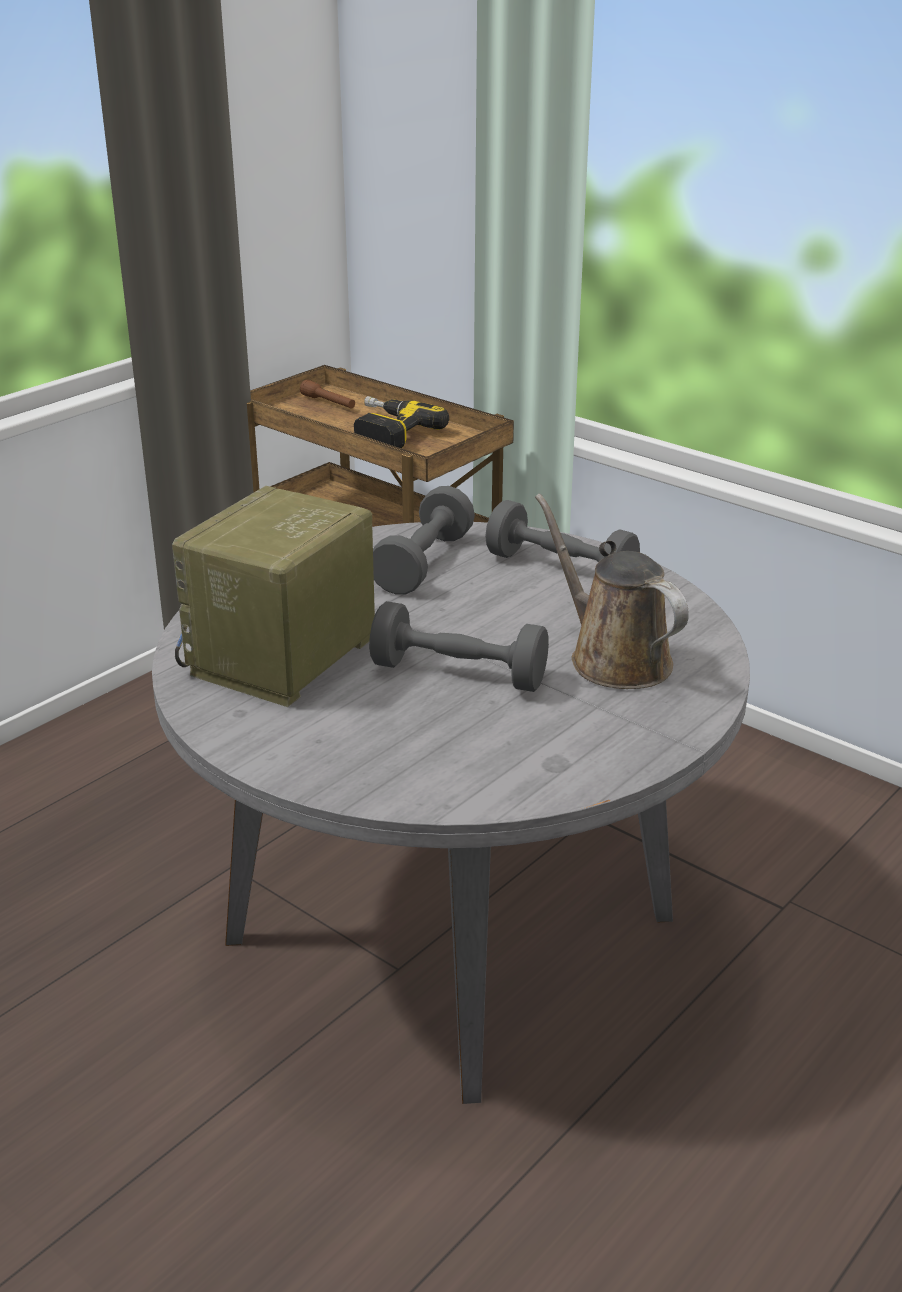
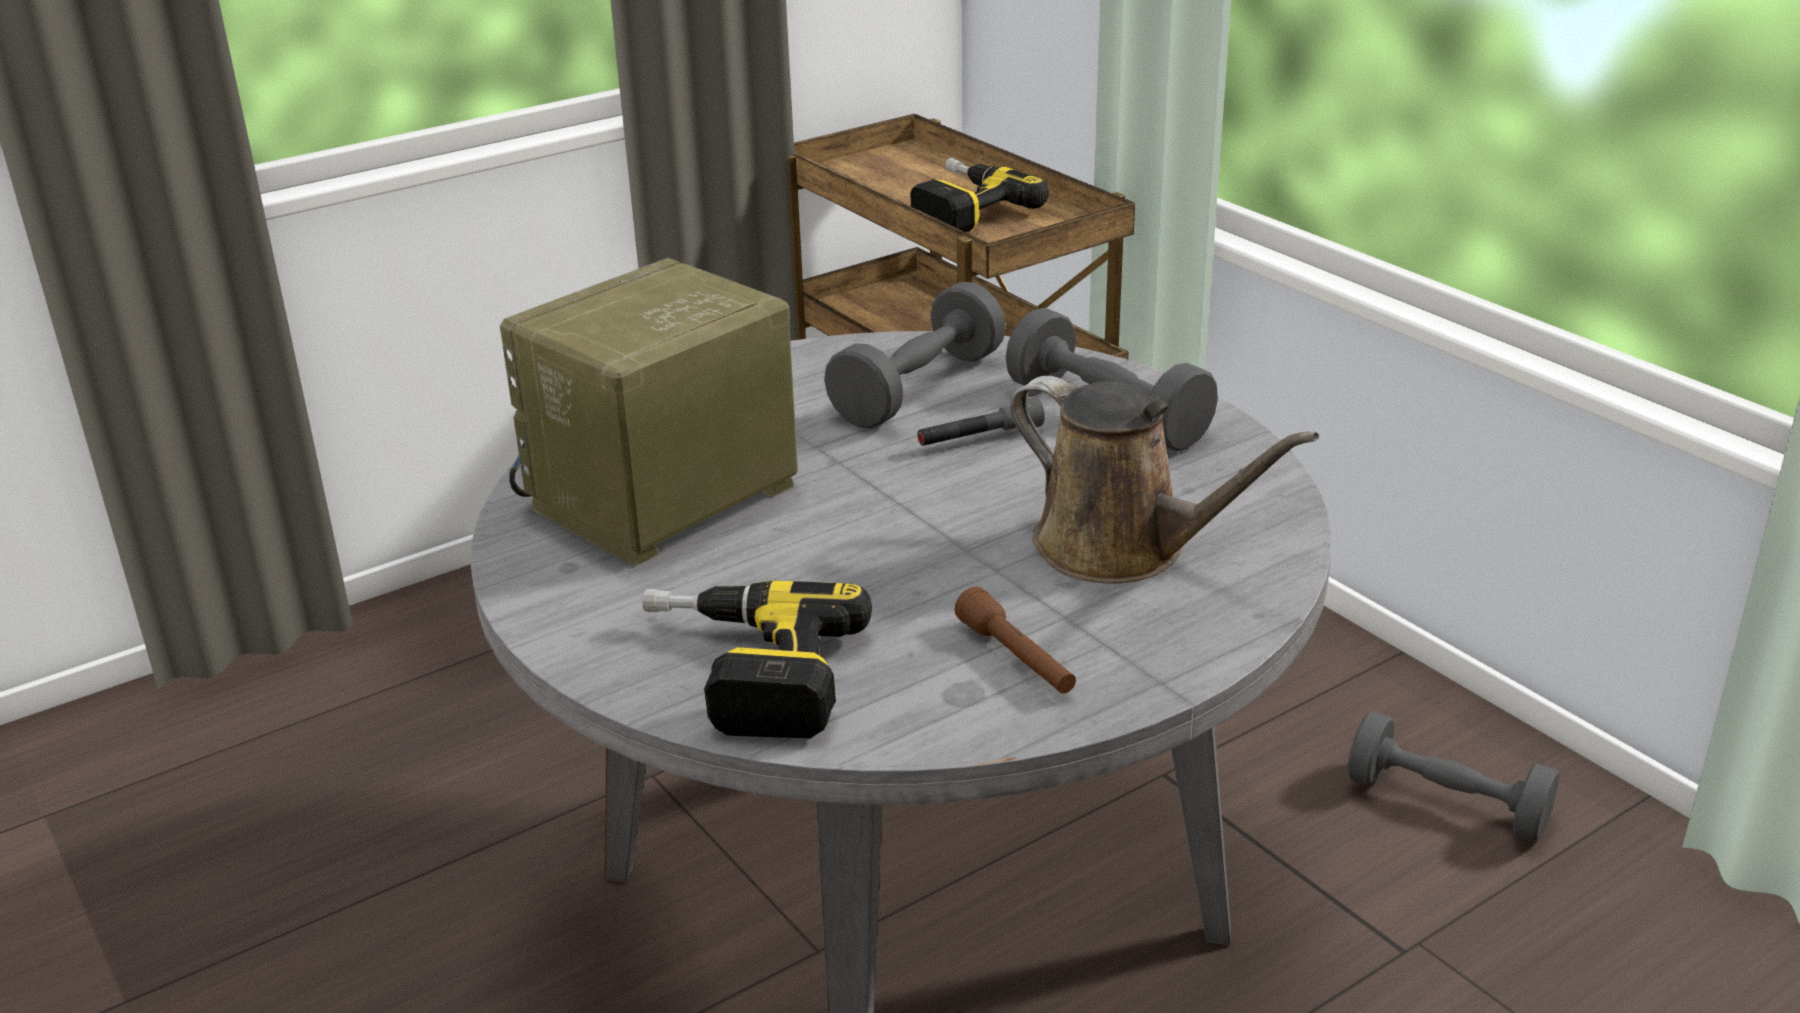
camera: 15 degrees right, 0 degrees up
brown flashlight [300,379,355,408] -> brown flashlight moved to [955,587,1076,694]
grey dumbbell [369,601,549,692] -> grey dumbbell moved to [1348,712,1559,842]
brown watering can [535,494,689,689] -> brown watering can turned 150 degrees clockwise [1010,376,1319,584]
none -> power drill [642,580,872,738]
none -> grey flashlight [917,396,1045,446]

